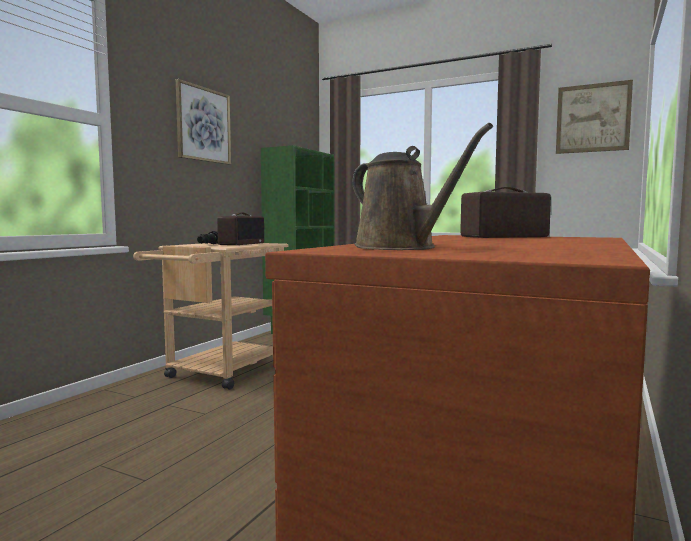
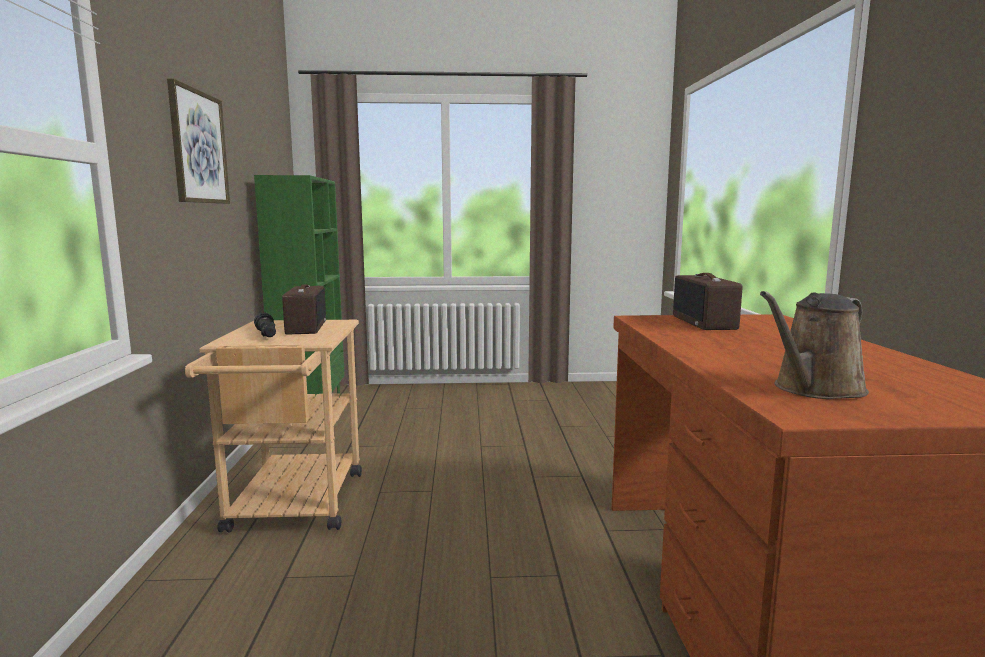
camera: 30 degrees left, 5 degrees up
brown watering can [352,123,493,250] -> brown watering can turned 120 degrees clockwise [760,291,869,399]
radio [461,187,551,238] -> radio turned 45 degrees counterclockwise [673,273,742,330]
picture [556,80,633,154] -> none

